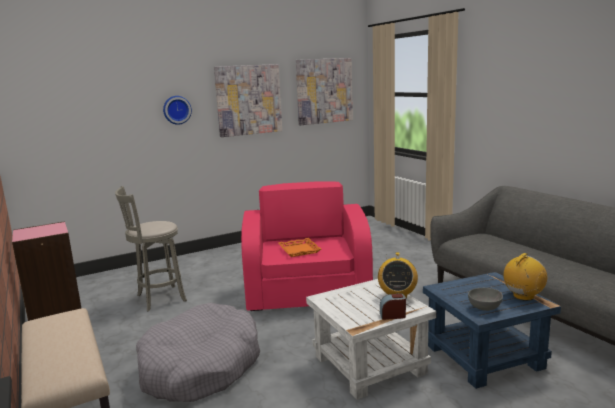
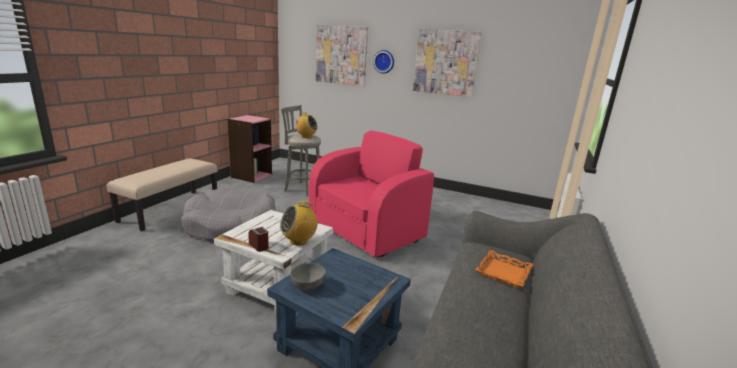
camera: 50 degrees right, 5 degrees up
orange tray [278,238,321,257] -> orange tray moved to [475,250,534,288]
picture [296,58,353,125] -> picture moved to [316,24,368,86]
radio [503,253,547,301] -> radio moved to [294,112,318,138]

